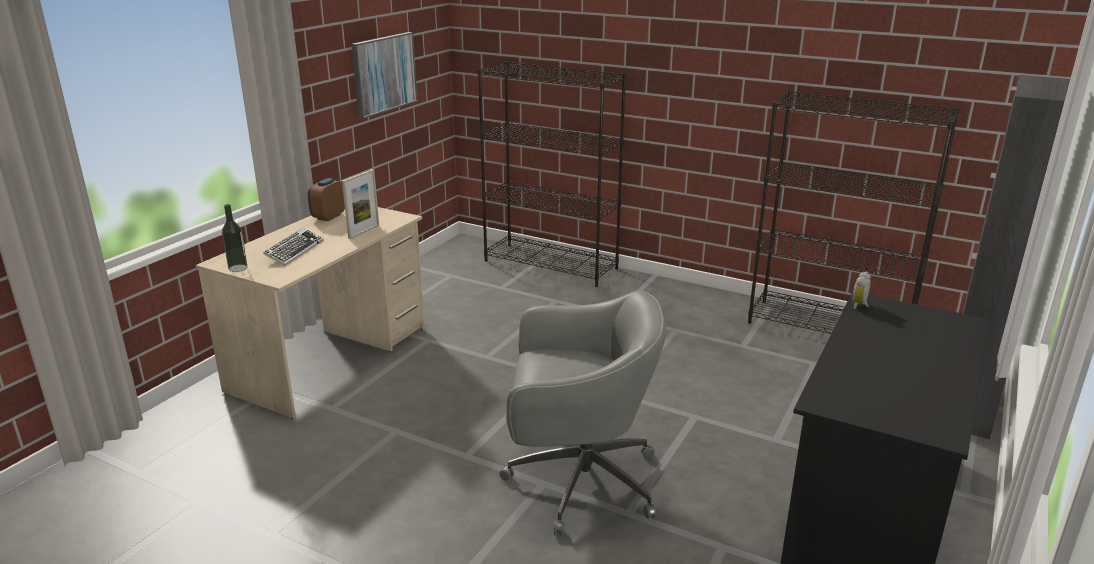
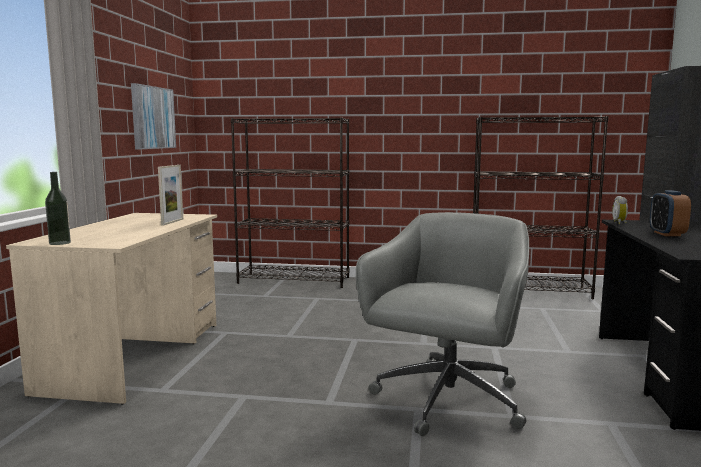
camera: 20 degrees left, 15 degrees down
keyboard [263,228,324,265] -> none
alarm clock [308,178,345,221] -> alarm clock moved to [650,190,691,236]
grey office chair [499,291,666,536] -> grey office chair turned 45 degrees counterclockwise [356,212,529,436]

